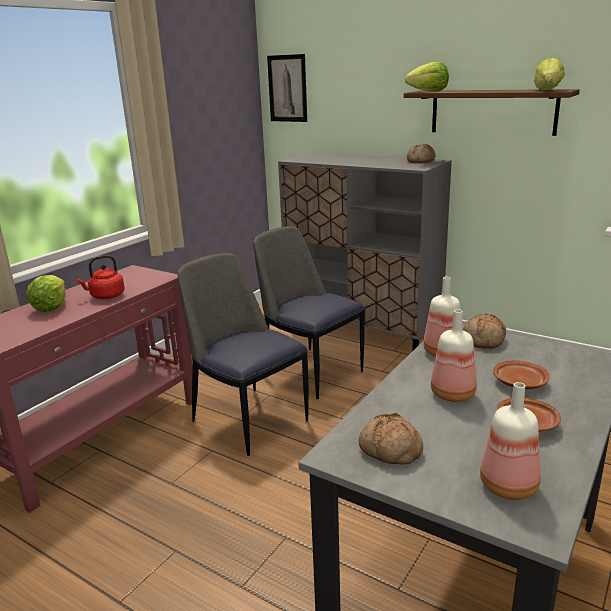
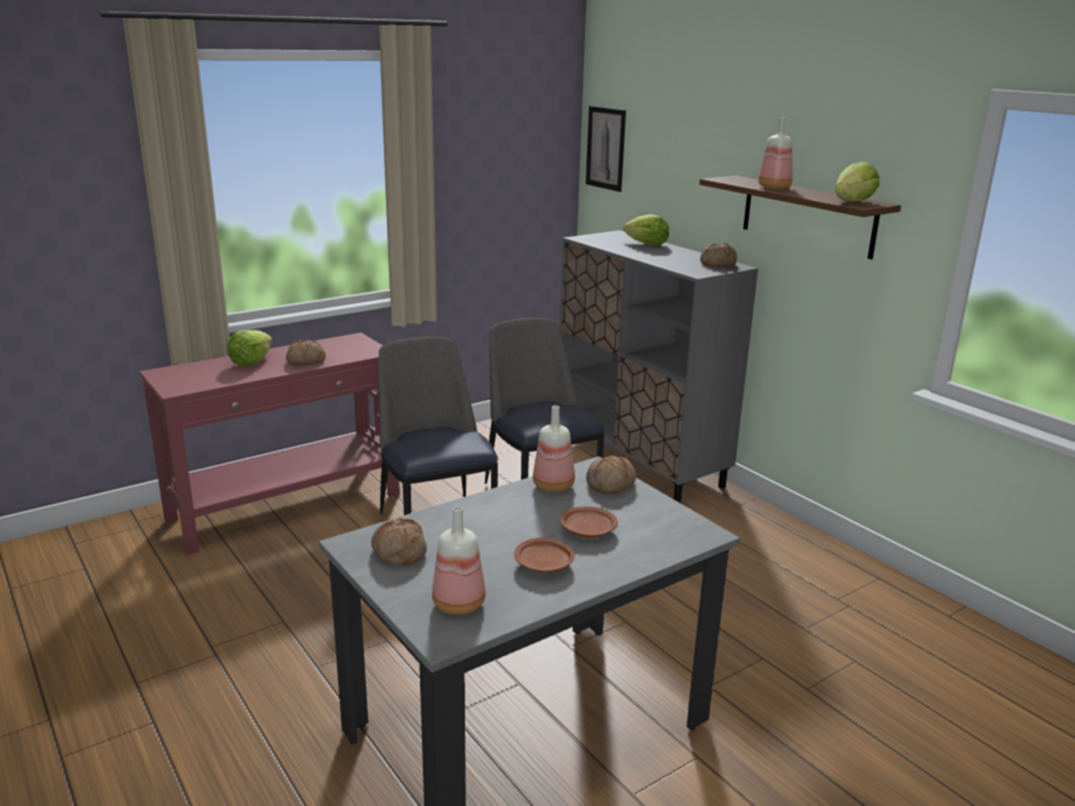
camera: 20 degrees right, 0 degrees up
red kettle [76,255,125,299] -> bread [286,339,326,365]
lettuce [405,62,449,91] -> lettuce moved to [623,214,669,246]
bottle [431,309,477,402] -> bottle moved to [758,117,793,189]

